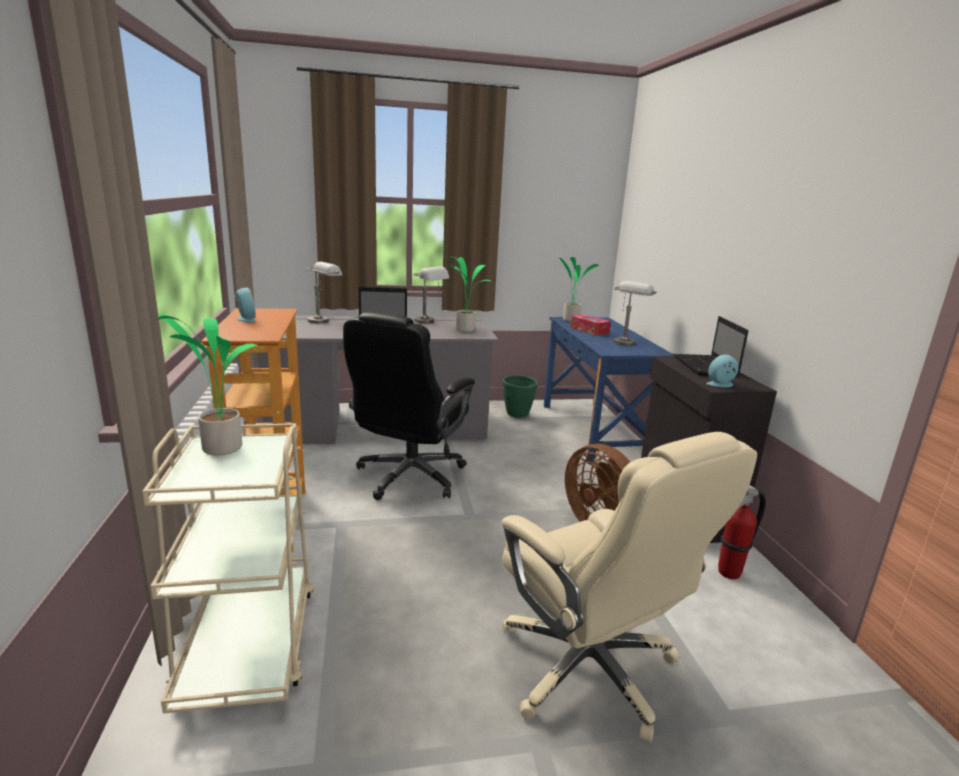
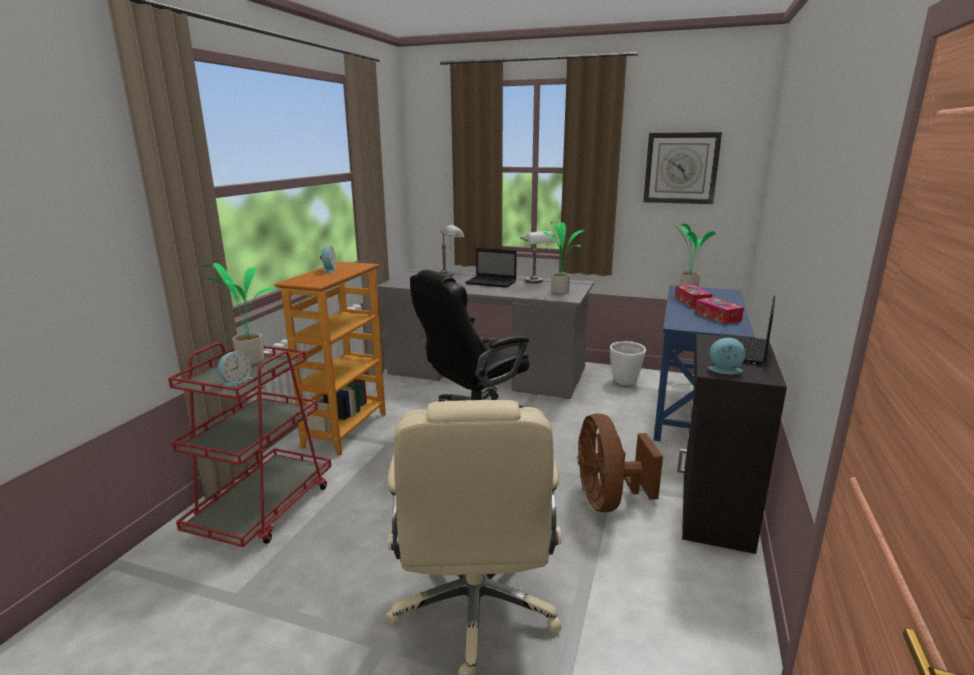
camera: 30 degrees right, 0 degrees up
beige cart [142,423,313,714] -> red cart [168,342,332,547]
green planter [503,375,538,418] -> white planter [610,341,646,385]
grey table lamp [613,281,656,346] -> tissue box [695,297,744,324]
fire extinguisher [718,485,766,579] -> none
none -> alarm clock [218,352,252,387]
none -> wall clock [643,132,722,204]

